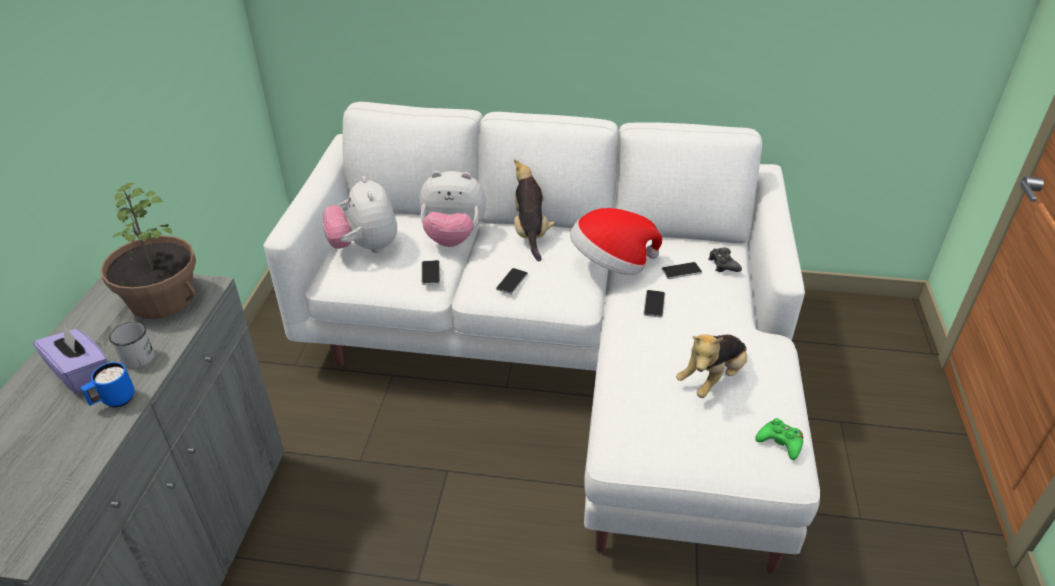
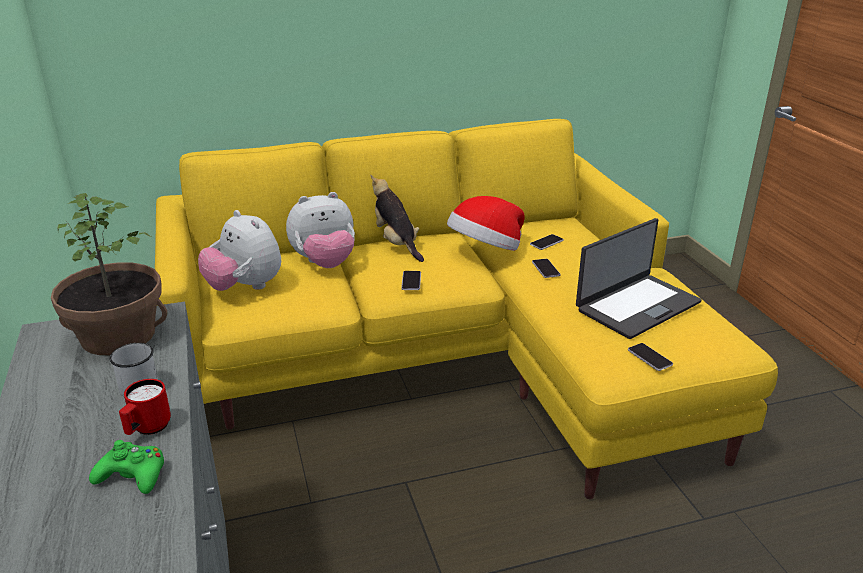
camera: 25 degrees left, 10 degrees down
purple tissue box [33,325,107,394] -> none
blue mug [81,362,135,407] -> red mug [119,379,171,435]
white sofa [264,102,820,574] -> yellow sofa [155,119,778,499]
phone [422,260,440,285] -> phone moved to [628,343,673,371]
plush toy [676,334,747,398] -> laptop [576,218,702,339]
black game controller [708,248,742,272] -> none
green game controller [755,418,803,460] -> green game controller moved to [89,440,164,494]

